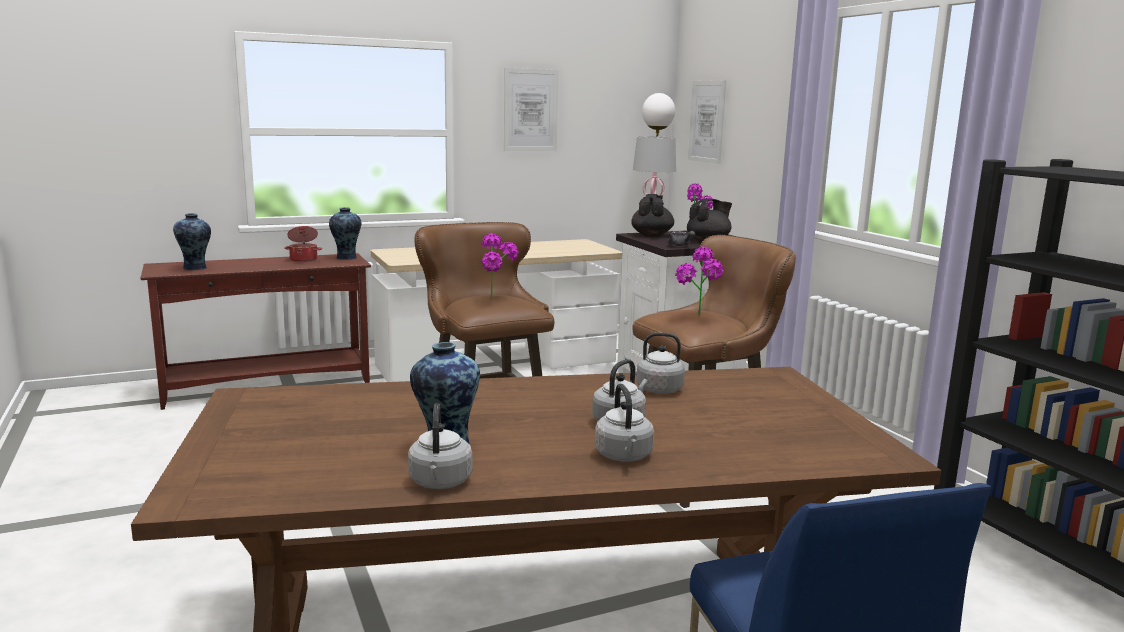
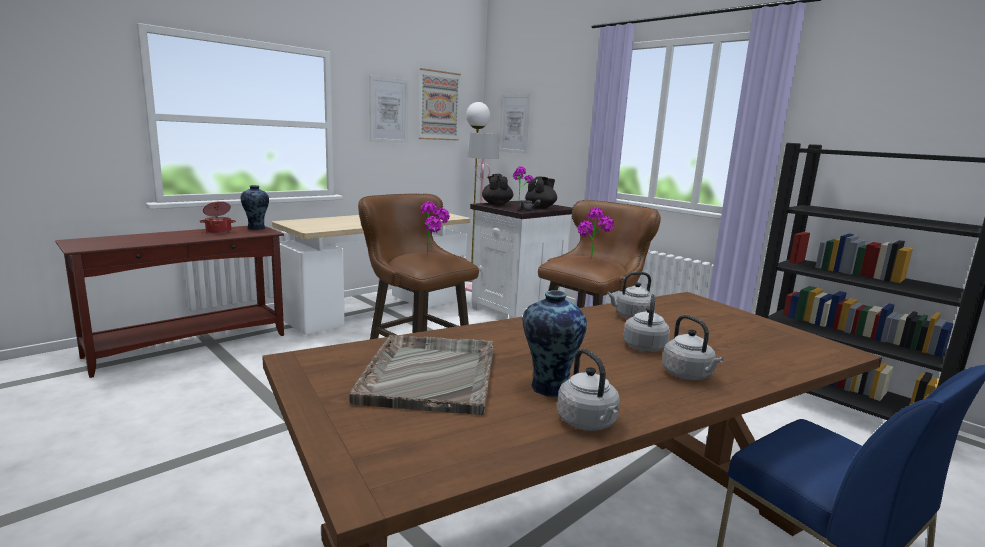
camera: 20 degrees left, 0 degrees up
vase [173,213,211,270] -> none
none -> grey tray [349,335,494,415]
none -> picture [419,68,461,141]

